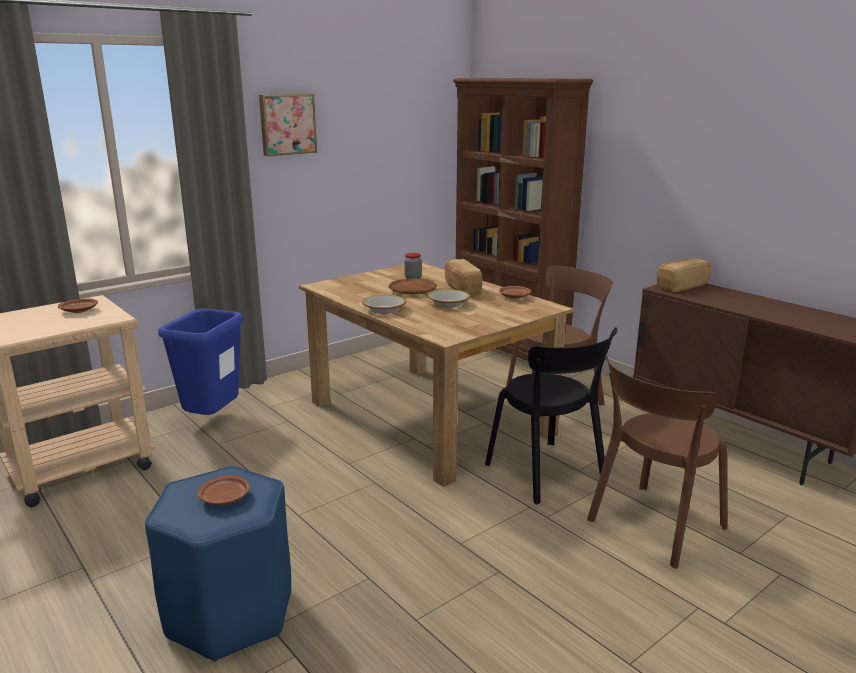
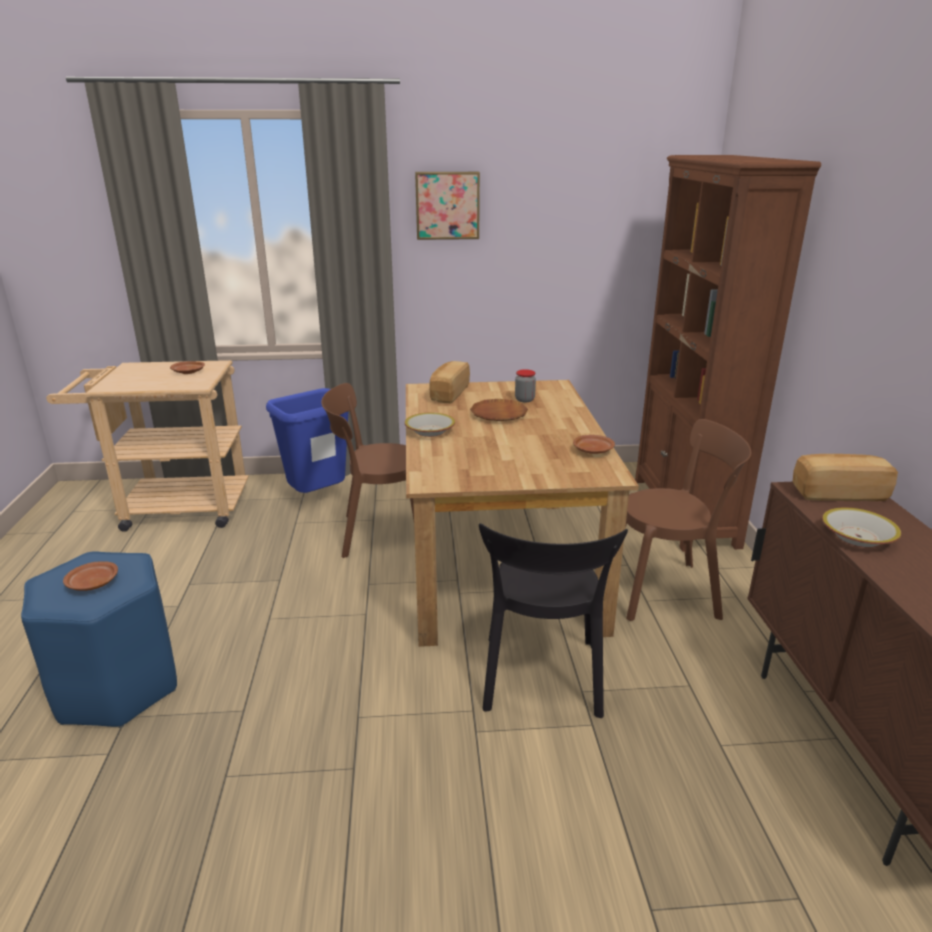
camera: 35 degrees right, 5 degrees up
bowl [427,289,470,308] -> bowl moved to [822,508,901,547]
bread [445,259,482,295] -> bread moved to [429,361,470,404]
brown chair [587,356,727,569] -> brown chair moved to [321,383,414,558]

